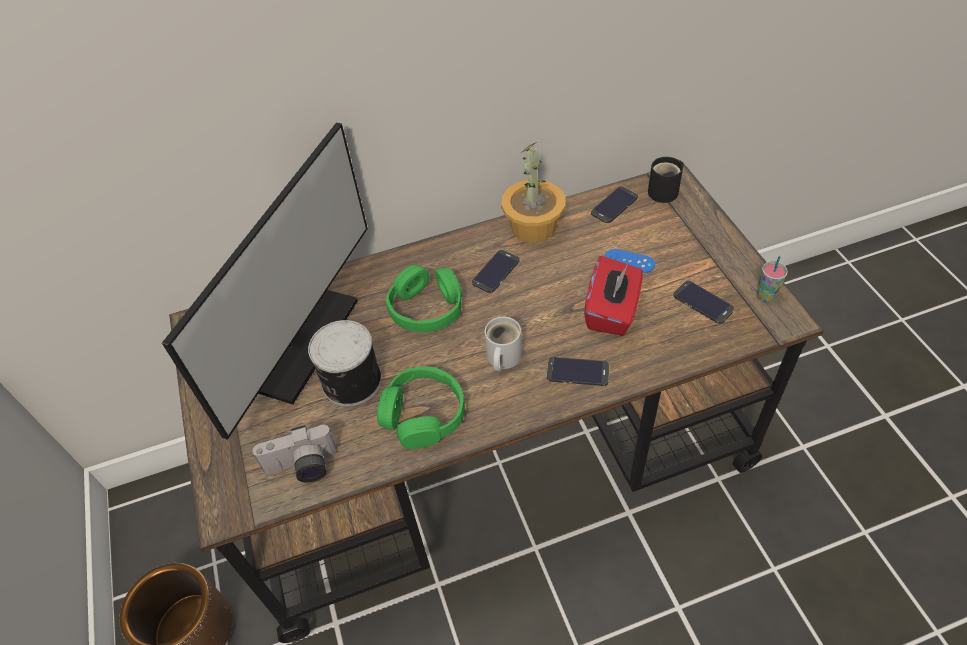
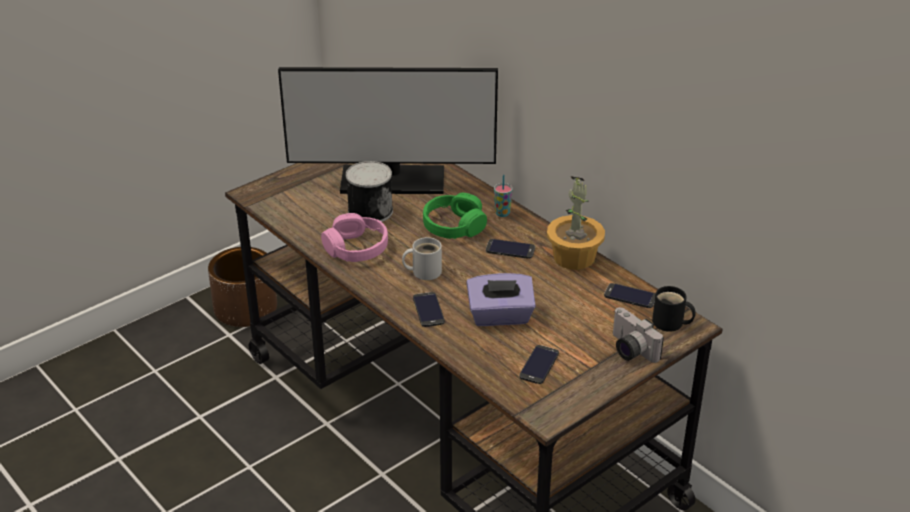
camera: 65 degrees right, 15 degrees down
camera [252,425,337,483] -> camera moved to [613,307,664,363]
green headphones [377,366,465,449] -> pink headphones [321,213,388,262]
red tissue box [584,256,643,336] -> purple tissue box [466,273,536,326]
blue game controller [605,249,655,273] -> none
cup [757,256,788,302] -> cup moved to [494,175,513,217]

